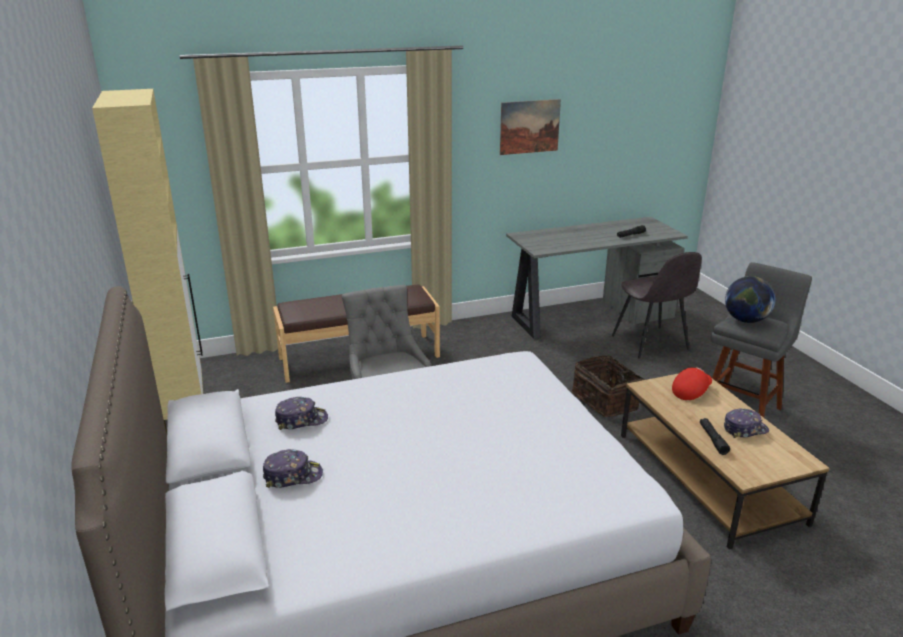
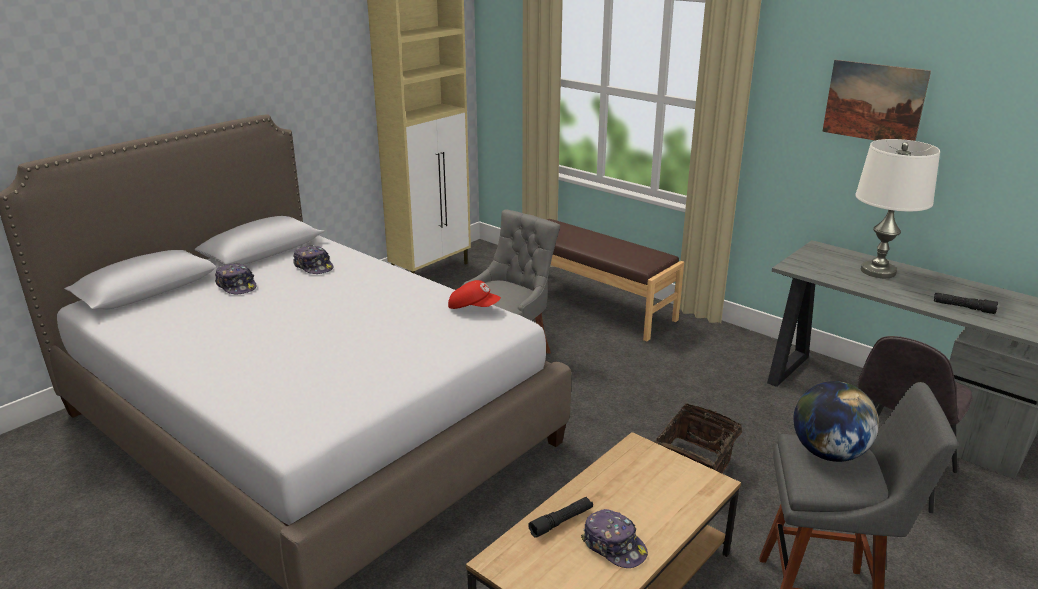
camera: 60 degrees right, 0 degrees up
red cap [672,367,712,400] -> red cap moved to [448,280,501,309]
none -> white table lamp [856,139,940,278]

